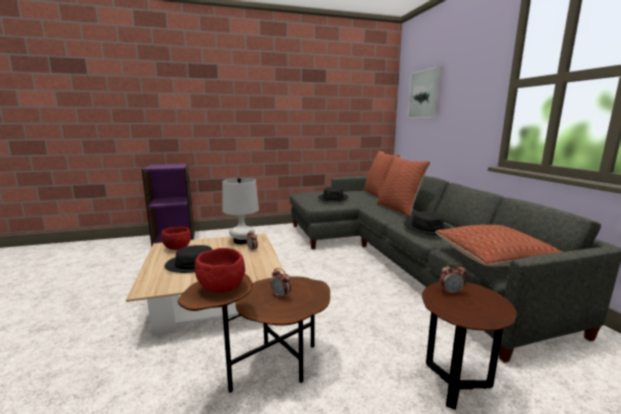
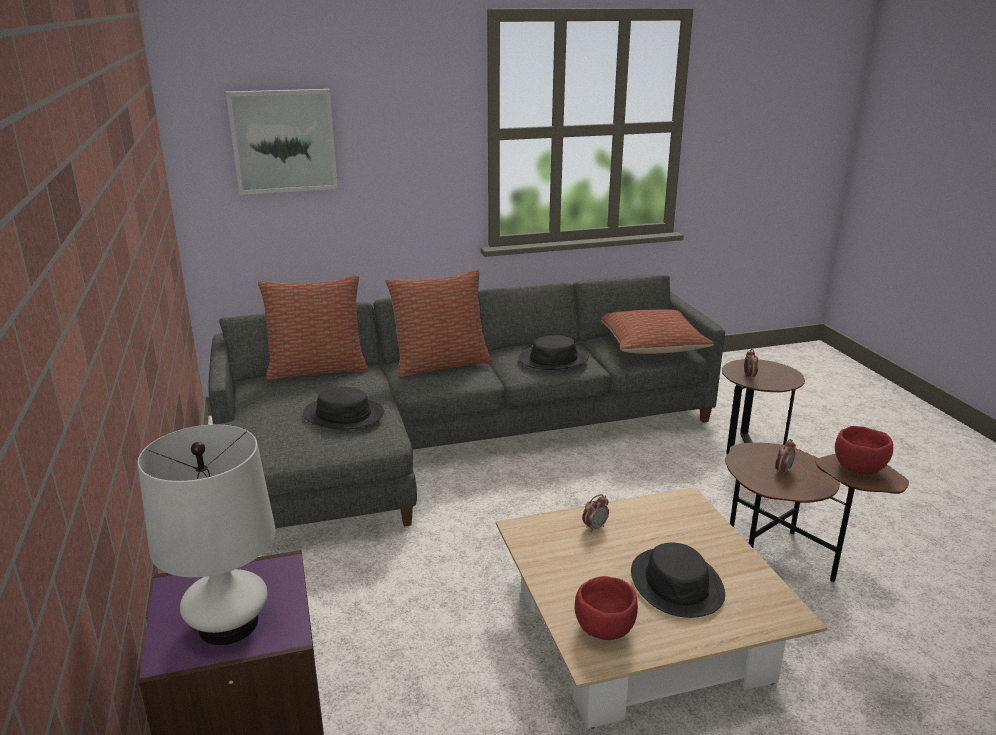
camera: 90 degrees left, 10 degrees up
white table lamp [222,178,259,244] -> white table lamp moved to [138,425,276,645]

